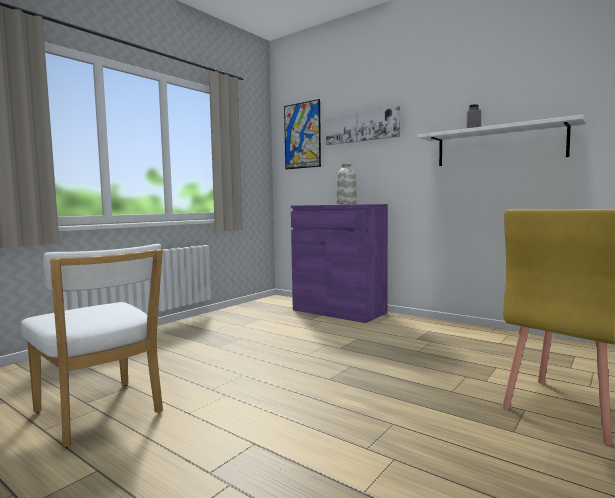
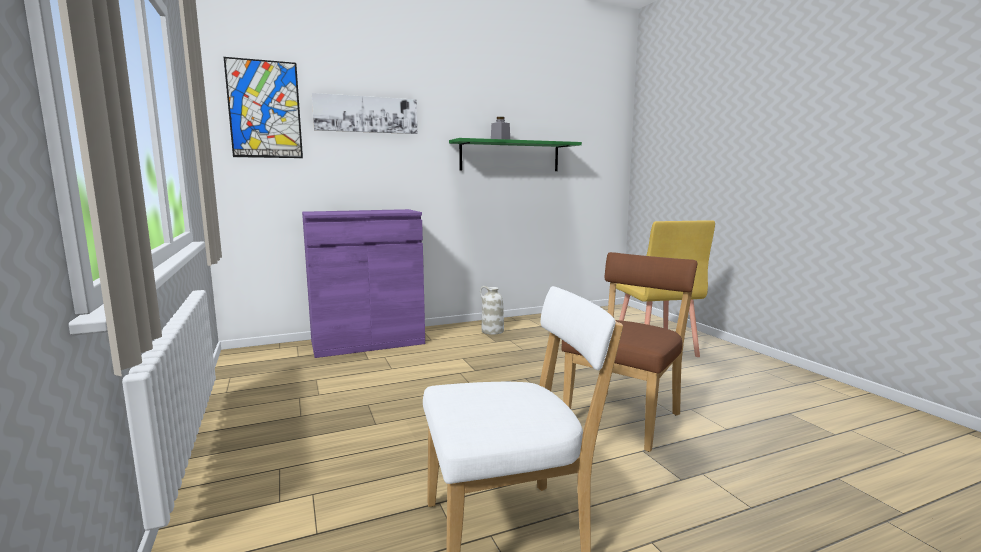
camera: 60 degrees left, 5 degrees up
white vase [337,163,357,205] -> white vase moved to [480,286,504,335]
white shelf [418,115,586,166] -> green shelf [449,138,582,171]
none -> brown chair [561,252,697,452]

